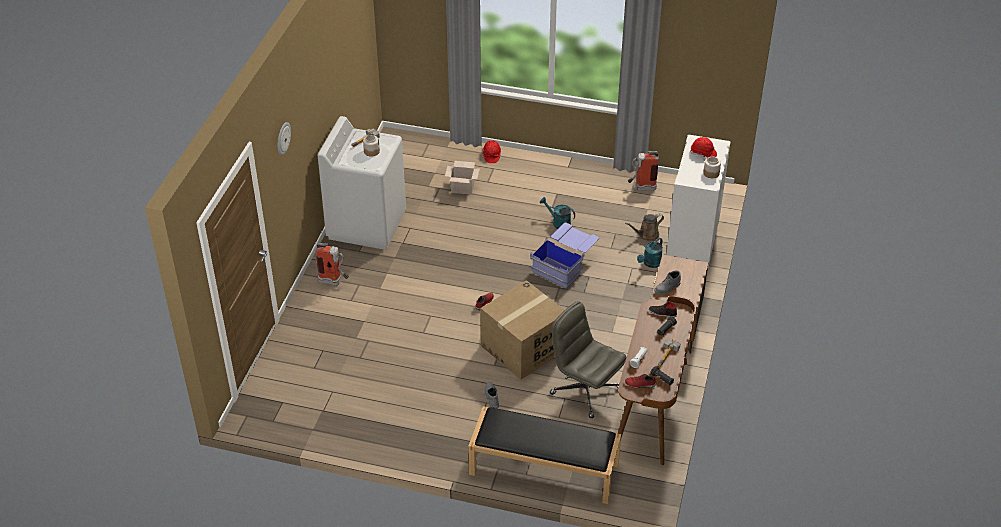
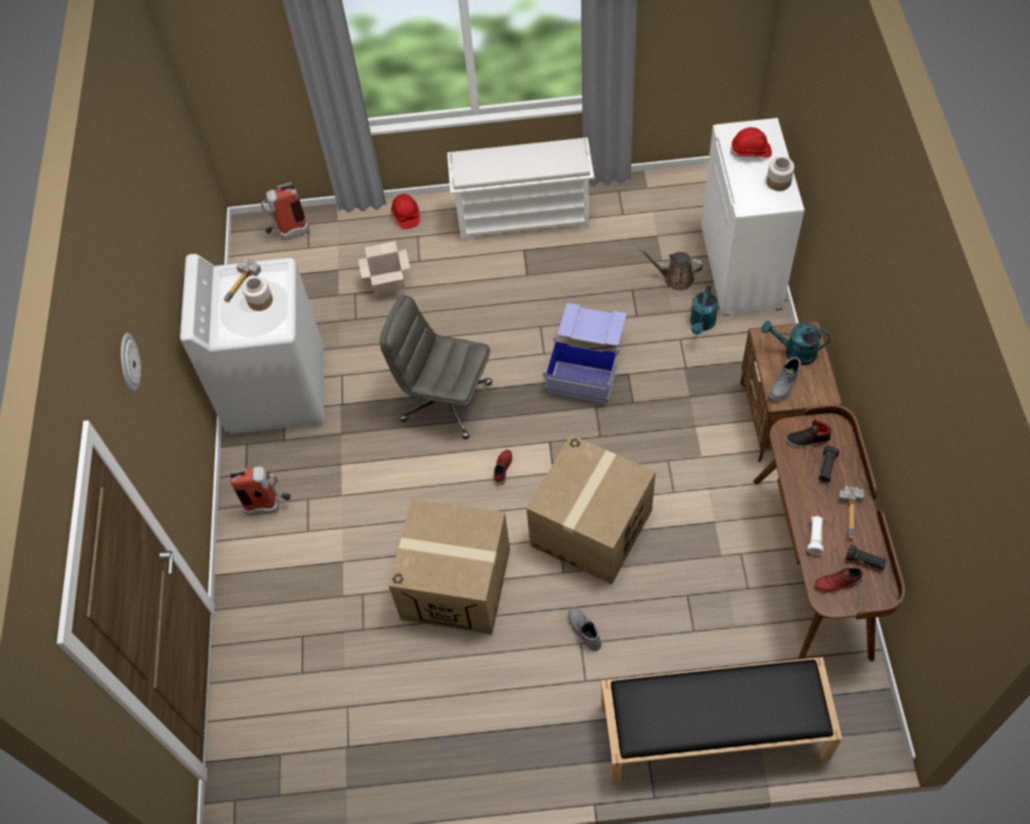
camera: 15 degrees left, 15 degrees up
turquoise watering can [540,197,575,229] -> turquoise watering can moved to [761,321,830,366]
grey office chair [550,301,626,418] -> grey office chair moved to [380,295,492,439]
brown watering can [625,214,664,240] -> brown watering can turned 60 degrees clockwise [638,248,704,290]
fire extinguisher [628,151,659,191] -> fire extinguisher moved to [261,182,309,240]
none -> cardboard box [389,499,510,635]
none -> white shoe rack [447,138,594,242]

